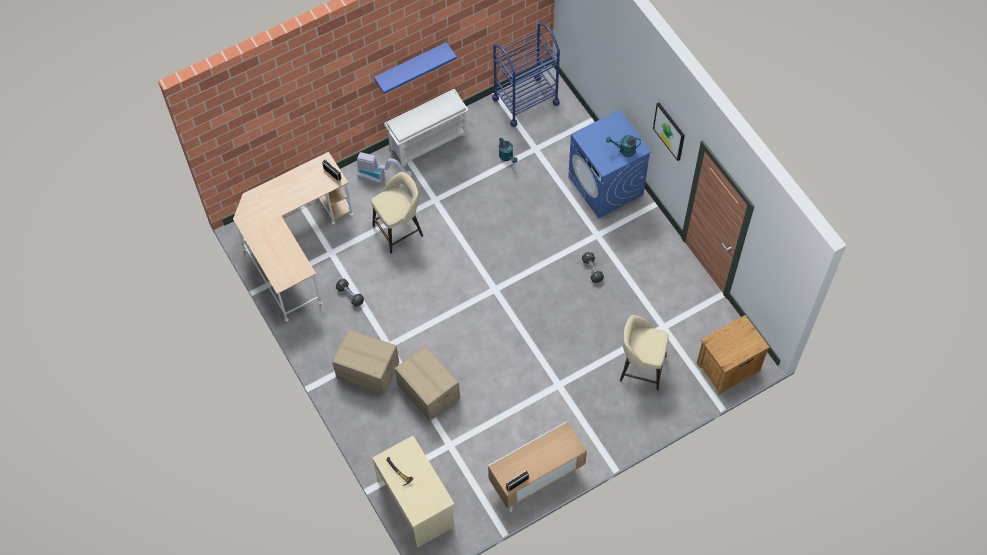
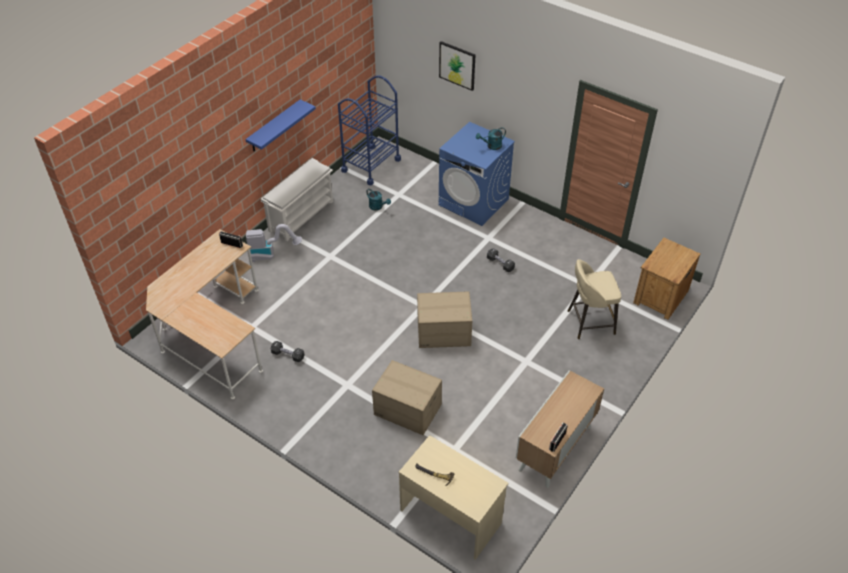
camera: 25 degrees left, 15 degrees down
cardboard box [332,329,399,395] -> cardboard box moved to [417,291,472,348]
beige stool [371,172,423,253] -> none
picture [653,103,685,161] -> picture moved to [439,41,475,91]

